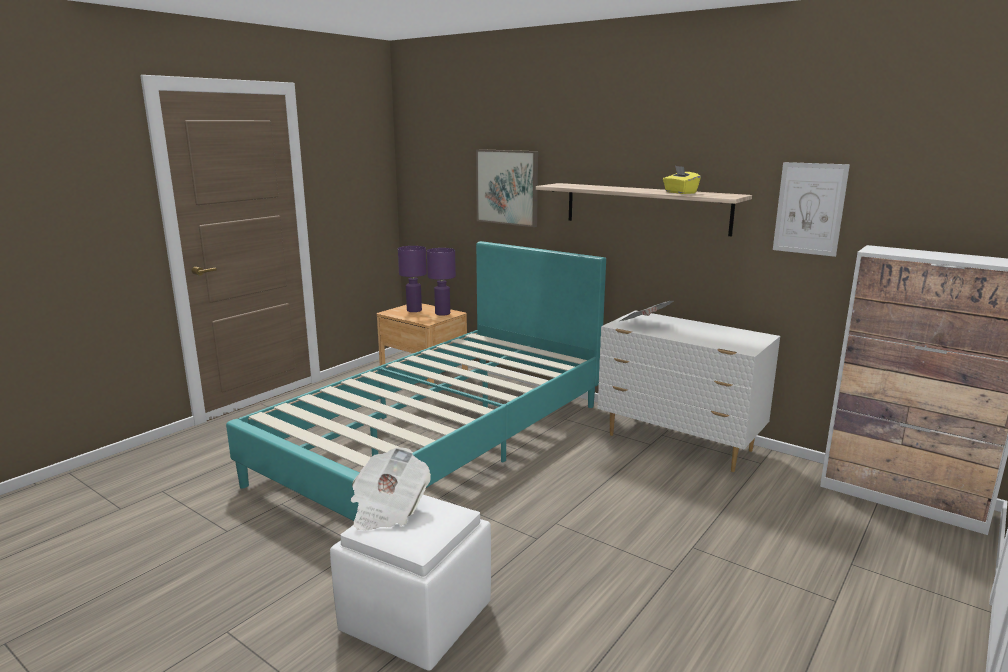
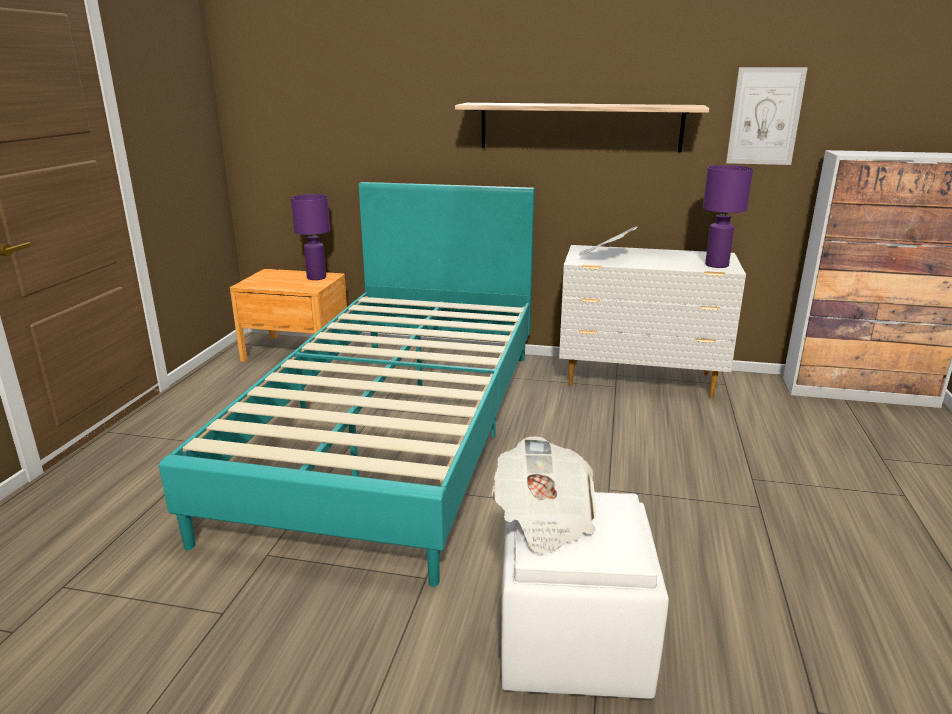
camera: 25 degrees left, 5 degrees up
purple table lamp [398,246,427,312] -> purple table lamp moved to [703,165,753,268]
picture [476,149,538,227] -> none
yellow tissue box [663,166,701,194] -> none

